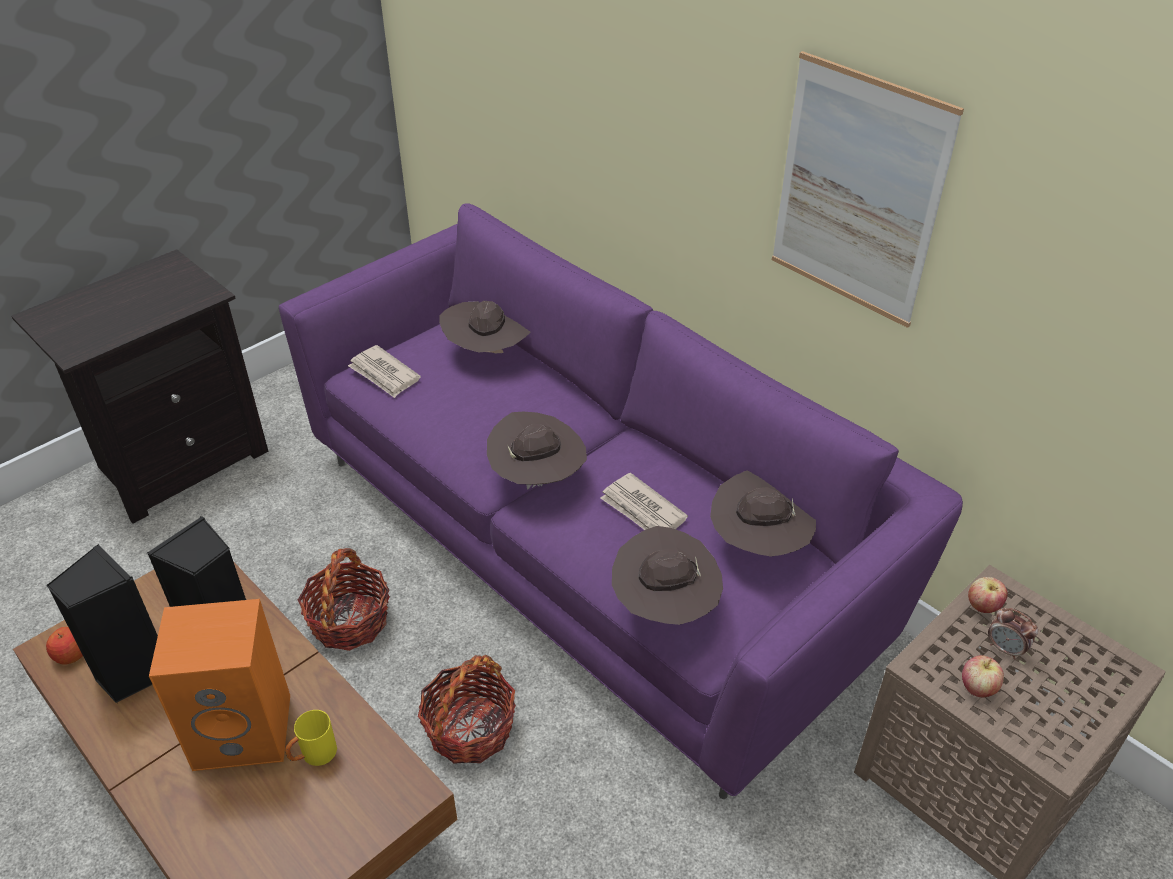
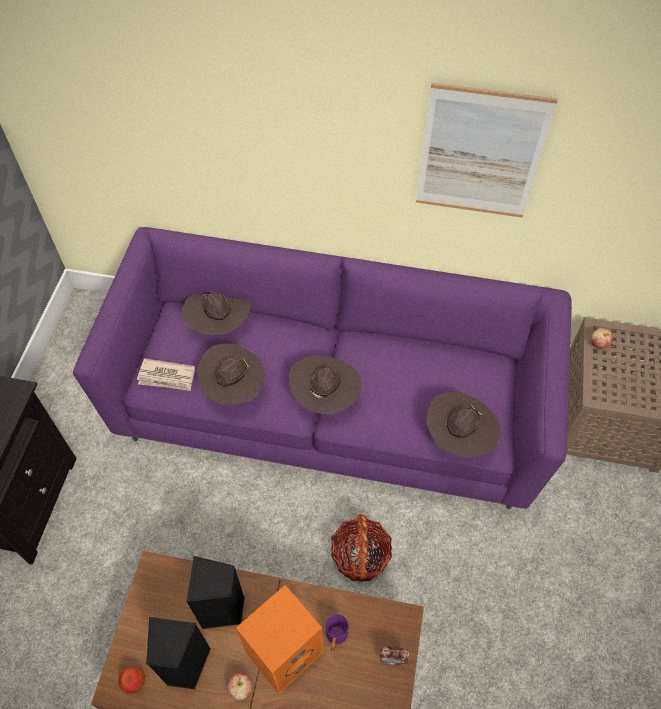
camera: 35 degrees left, 15 degrees up
yellow mug [285,710,337,766] -> purple mug [326,614,349,651]
basket [298,548,390,651] -> none
newspaper [601,473,688,530] -> none
brown hat [710,470,816,556] -> brown hat moved to [197,344,266,405]
apple [962,655,1004,698] -> apple moved to [227,673,253,700]
alarm clock [988,608,1038,660] -> alarm clock moved to [380,646,409,665]

